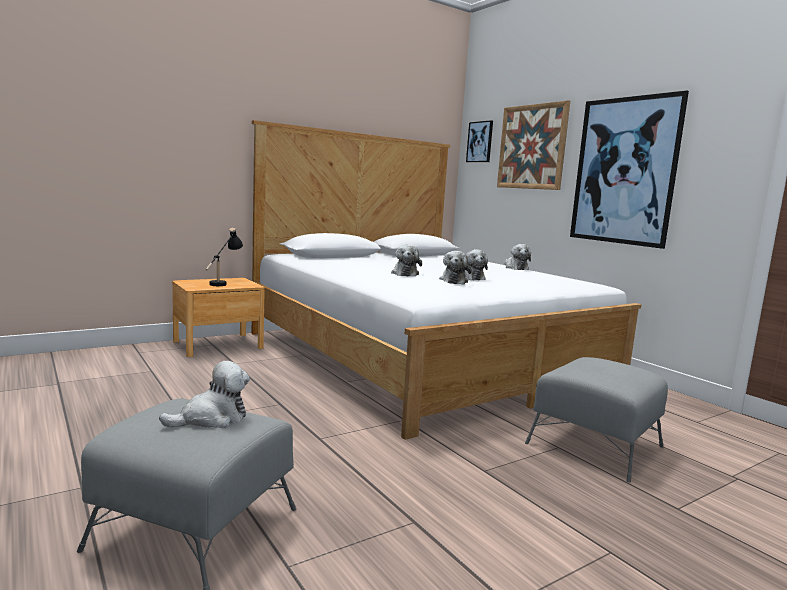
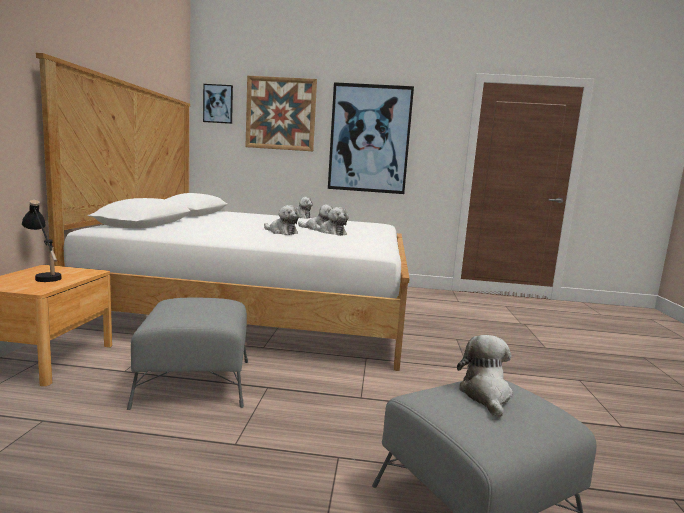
camera: 50 degrees left, 0 degrees up
grey ottoman [525,357,668,482] -> grey ottoman moved to [127,298,248,410]

